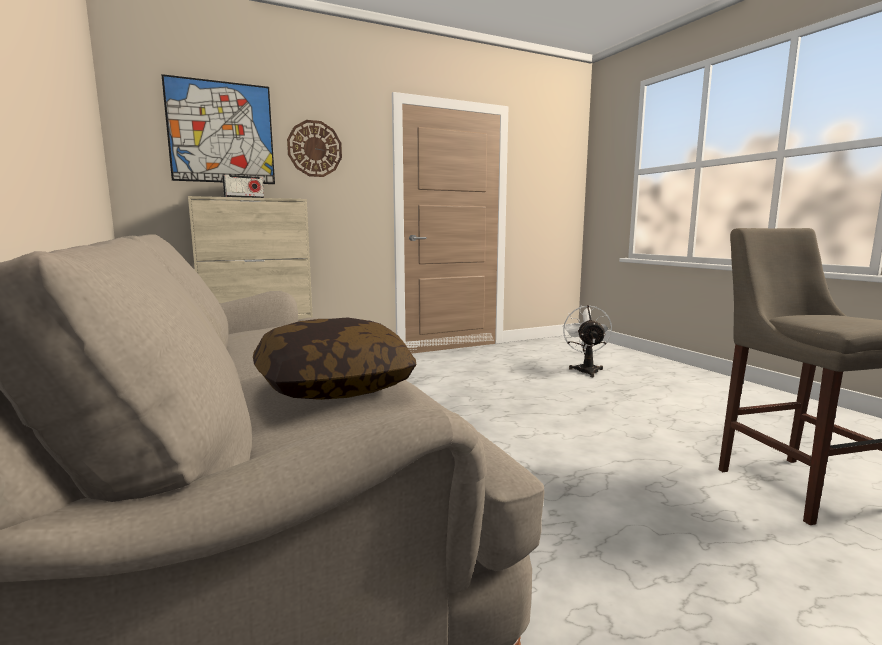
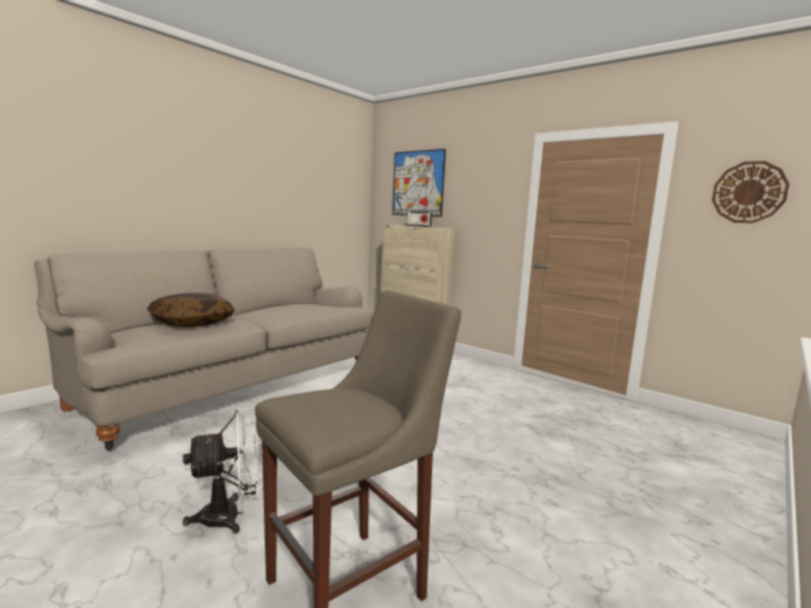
camera: 65 degrees right, 0 degrees up
wall clock [287,120,342,177] -> wall clock moved to [712,161,789,223]
white fan [562,305,612,377] -> white fan moved to [183,408,263,534]

